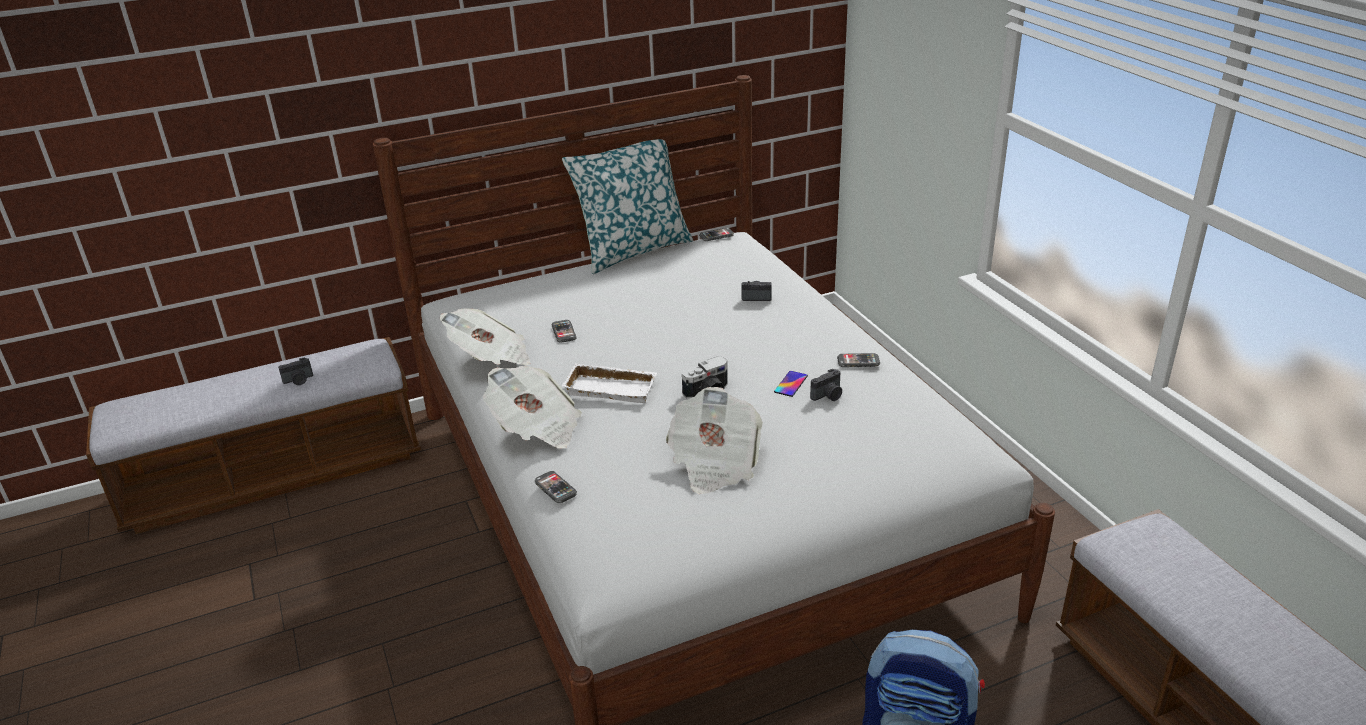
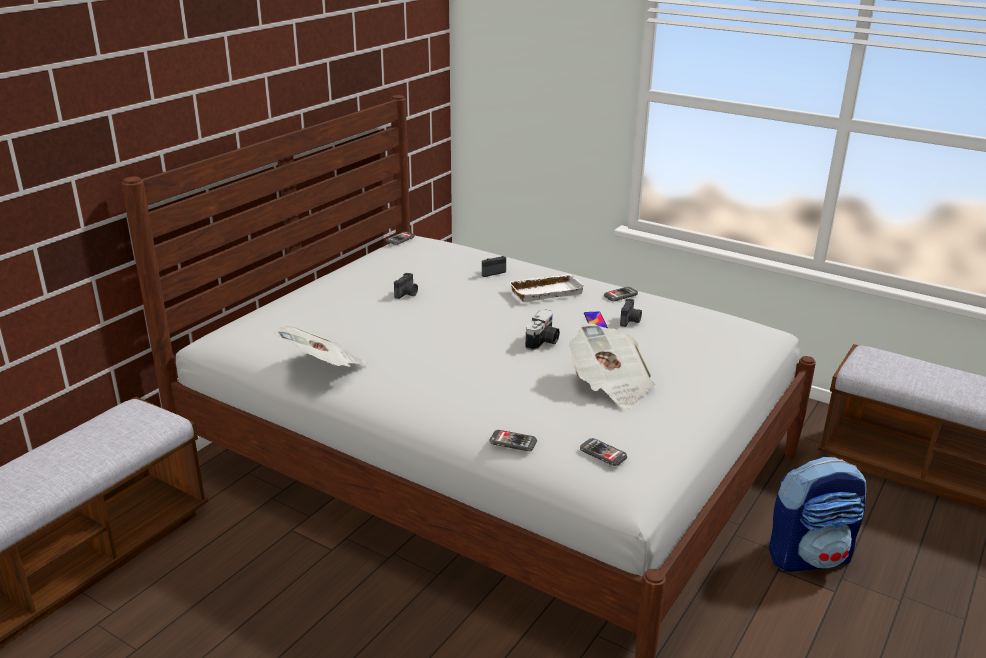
camera: 35 degrees left, 5 degrees down
camera [278,357,313,385] -> camera moved to [394,273,418,299]
newspaper [483,366,582,449] -> none
phone [552,320,577,343] -> phone moved to [580,438,627,466]
pillow [562,139,693,274] -> none
white tray [562,363,657,403] -> white tray moved to [507,274,586,302]

